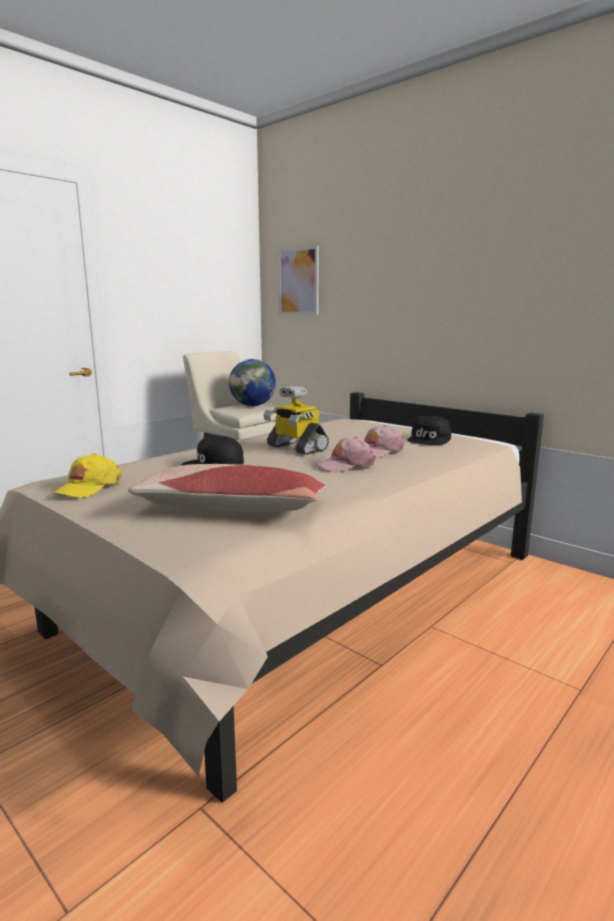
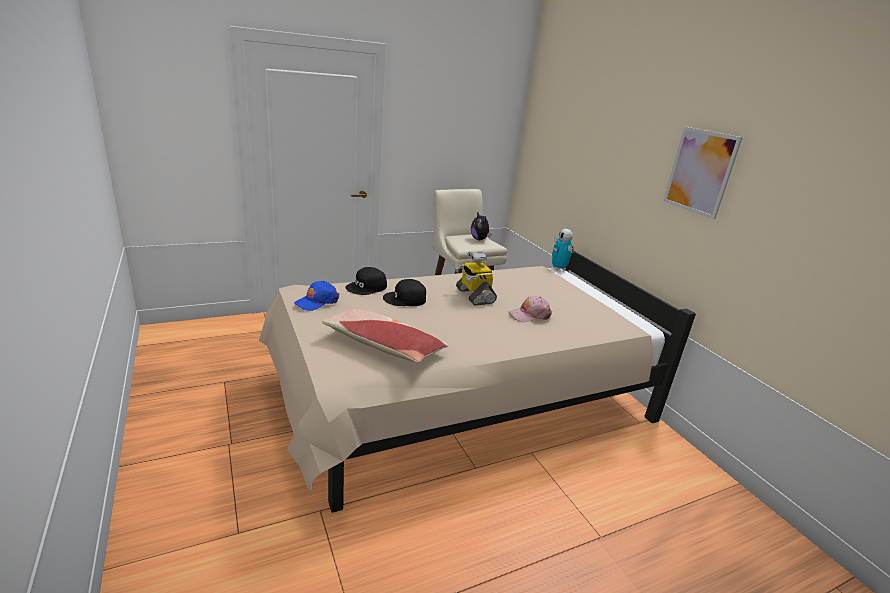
camera: 20 degrees right, 10 degrees up
yellow cap [52,453,122,498] -> blue cap [294,281,339,311]
globe [229,359,276,406] -> plush toy [471,212,491,240]
picture [278,246,319,315] -> picture moved to [663,127,743,219]
pink cap [315,437,376,472] -> none
black cap [407,416,451,445] -> black cap moved to [346,267,387,295]
none -> toy robot [552,229,574,270]

